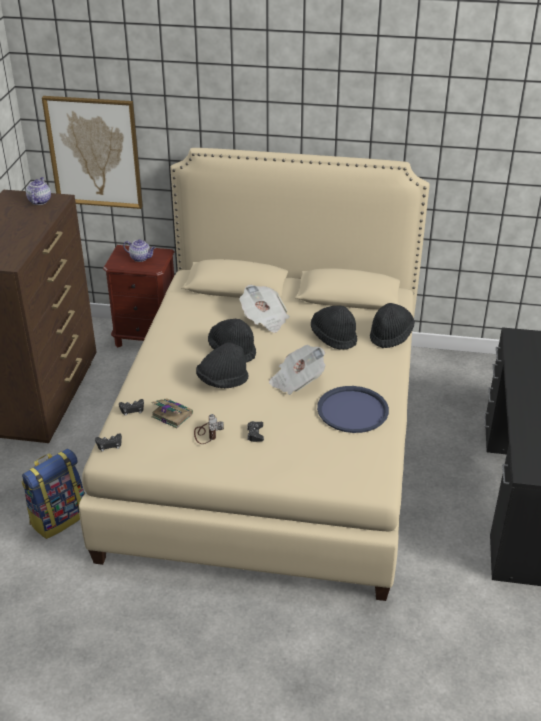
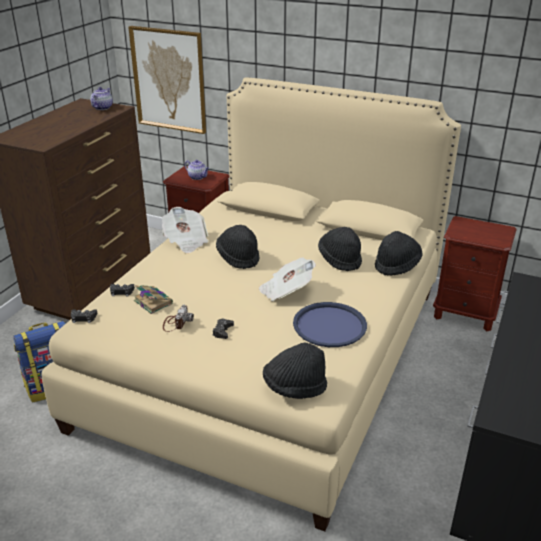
camera: 15 degrees right, 5 degrees down
black hat [196,342,249,388] -> black hat moved to [263,342,327,399]
newspaper [240,285,290,333] -> newspaper moved to [162,207,209,253]
none -> brown nightstand [433,216,517,331]

